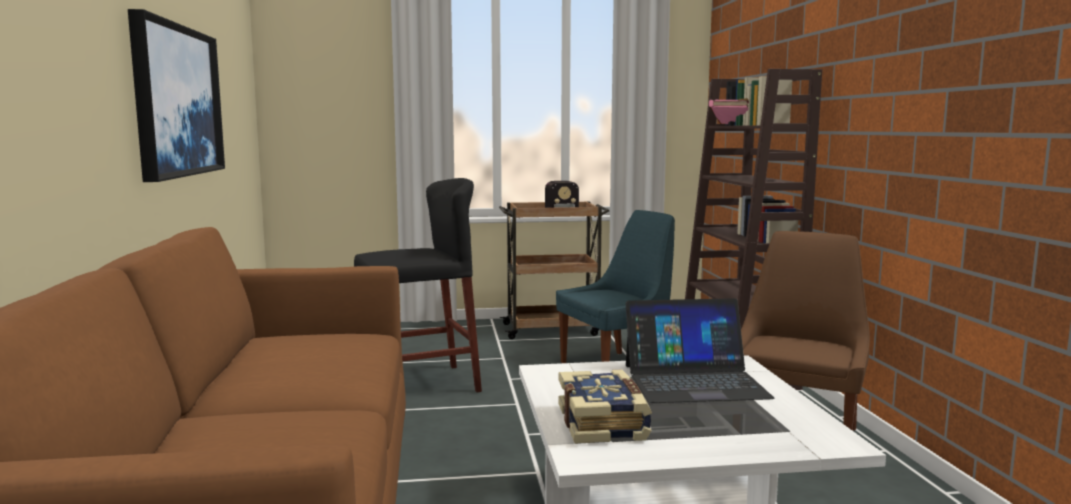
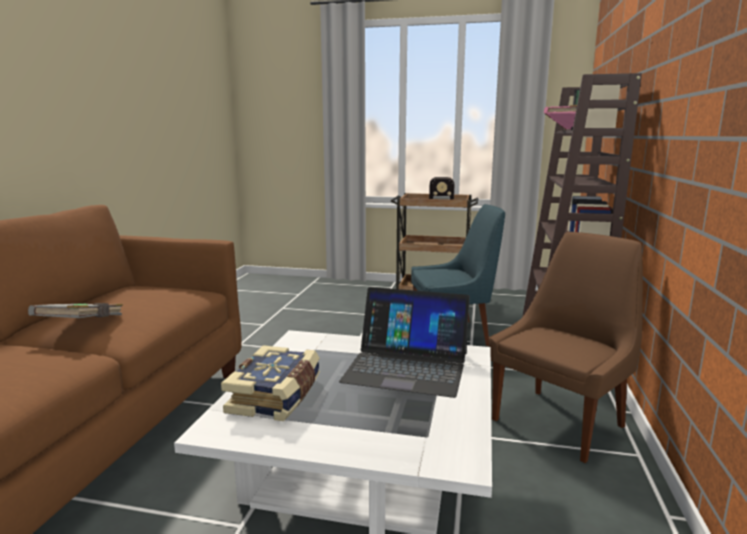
camera: 20 degrees right, 5 degrees up
picture [128,9,225,182] -> none
black stool [354,178,482,393] -> none
none -> grey book [28,303,123,318]

